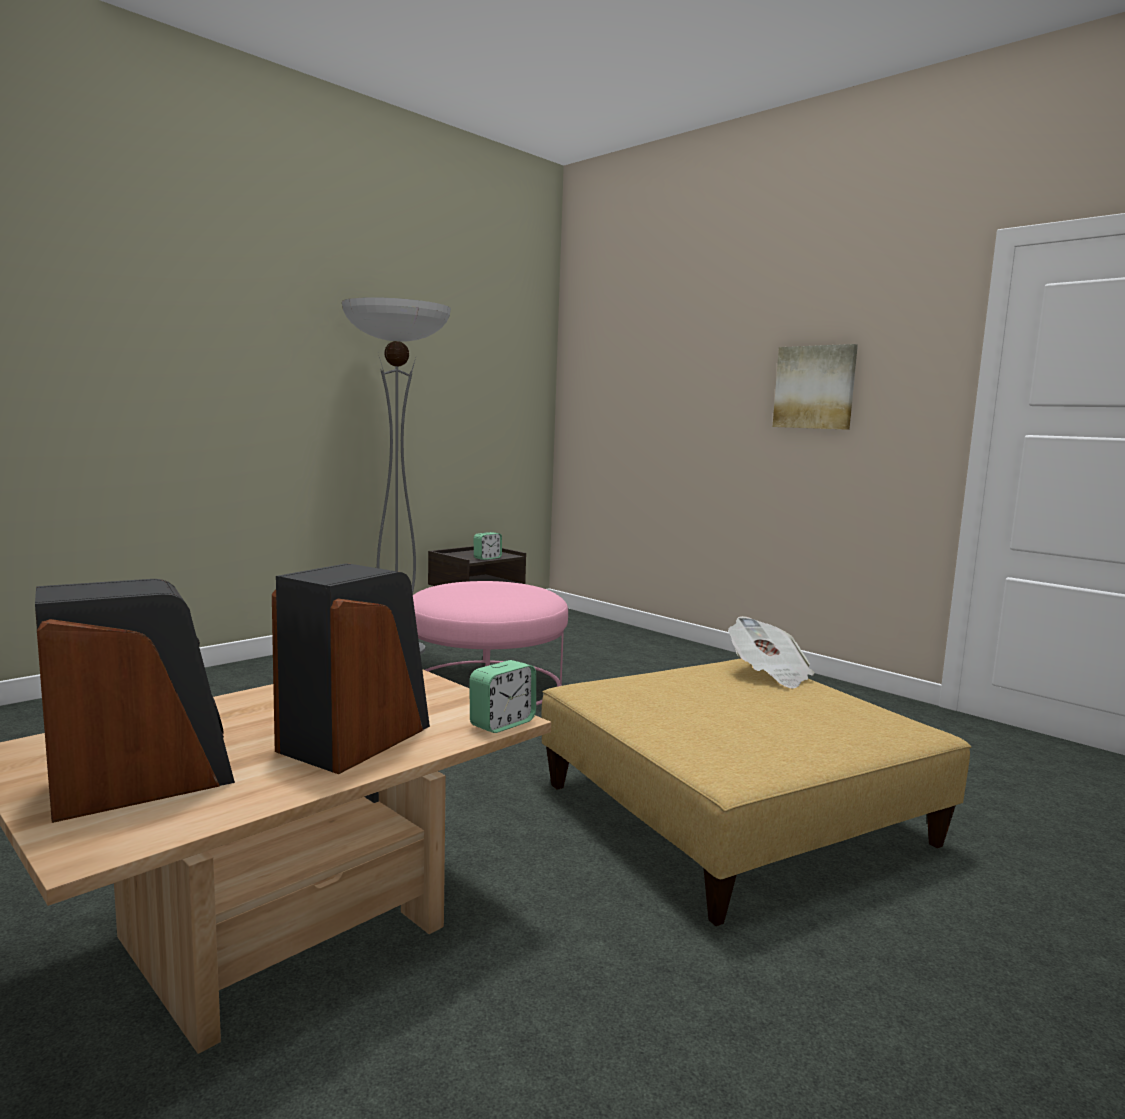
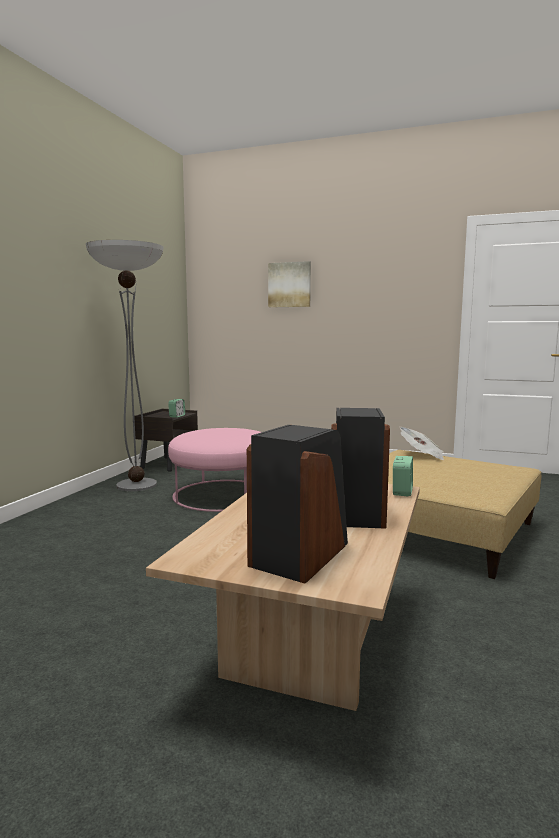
camera: 25 degrees left, 0 degrees up
picture [773,344,858,430] -> picture moved to [268,261,311,307]

